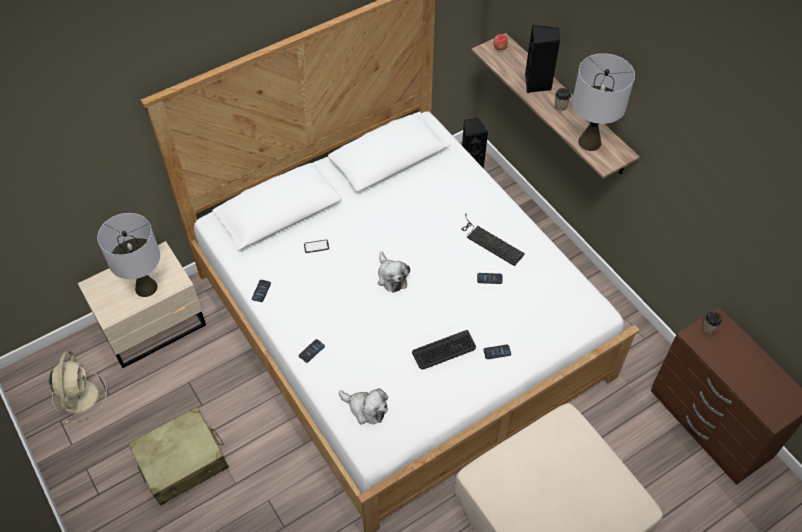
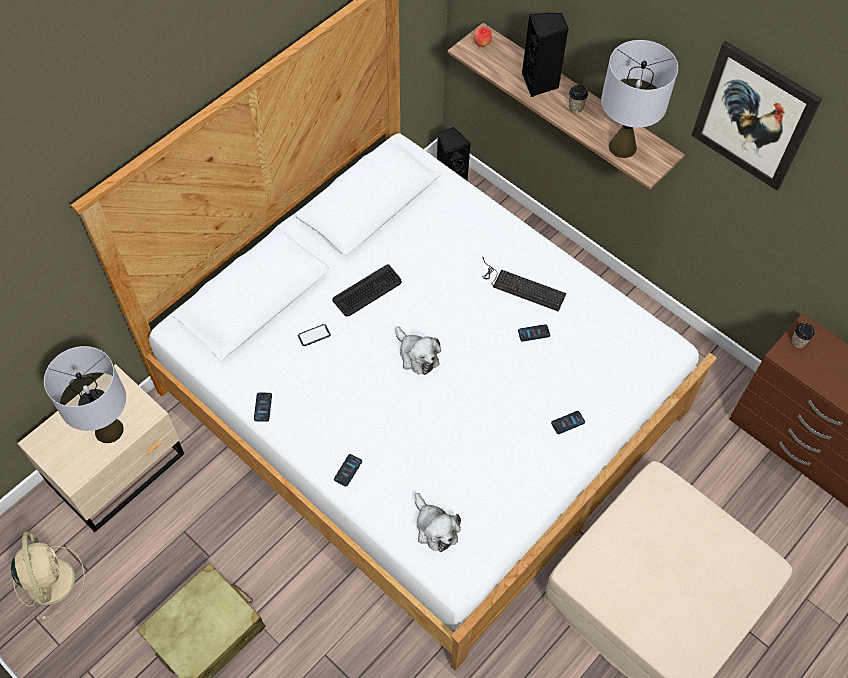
camera: 15 degrees left, 5 degrees up
plush toy [339,388,388,425] -> plush toy turned 45 degrees clockwise [415,493,461,552]
keyboard [412,330,476,369] -> keyboard moved to [332,264,402,316]
none -> picture [691,41,822,190]

